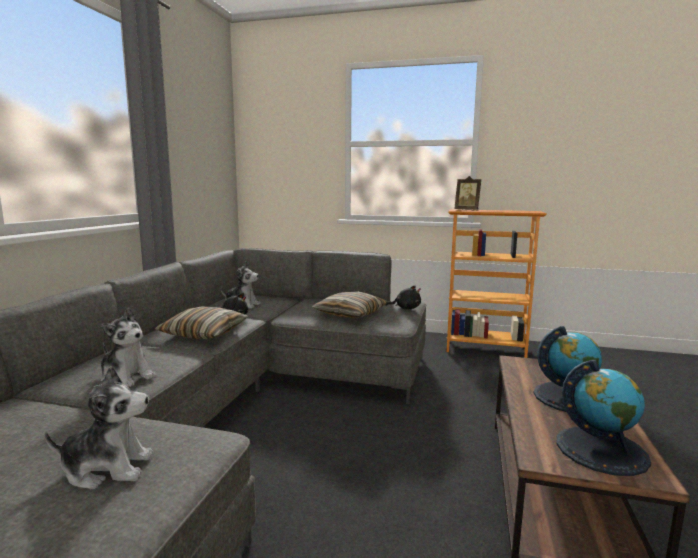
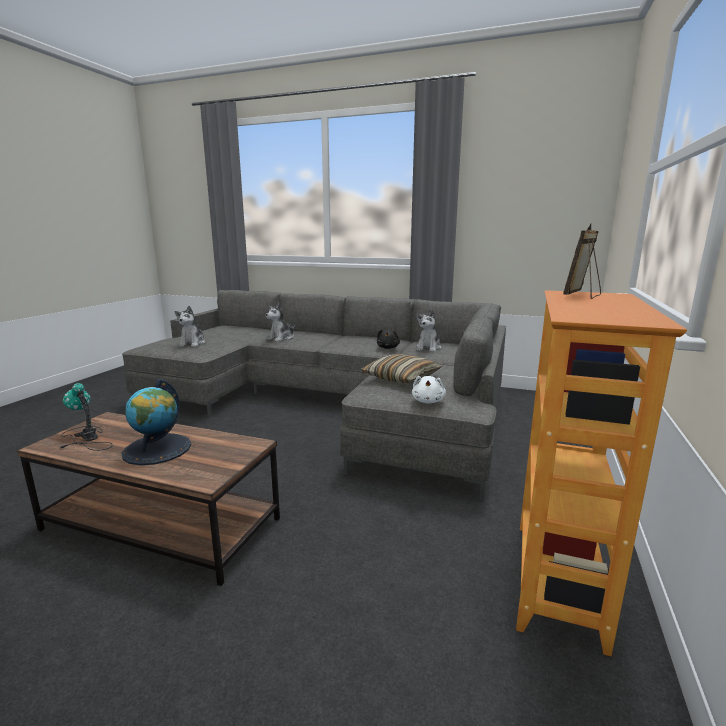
camera: 95 degrees right, 5 degrees up
pillow [155,306,248,339] -> none
black plush toy [385,286,421,309] -> white plush toy [412,376,446,403]
globe [556,360,651,476] -> table lamp [58,383,113,451]

